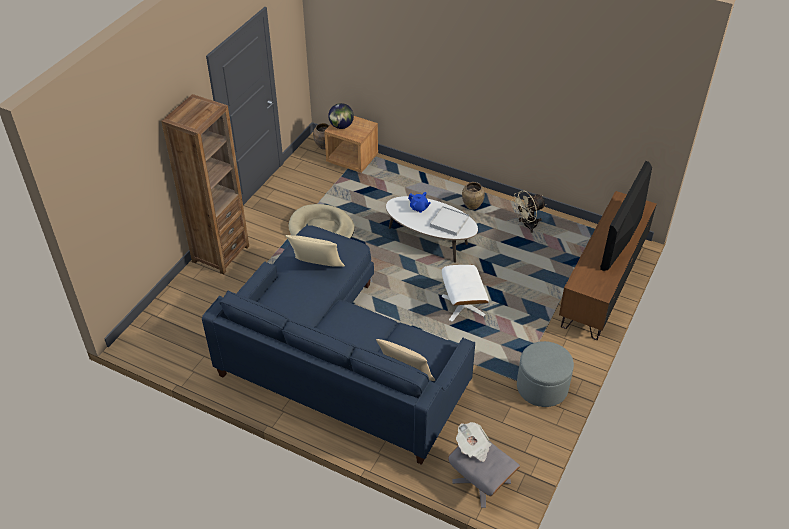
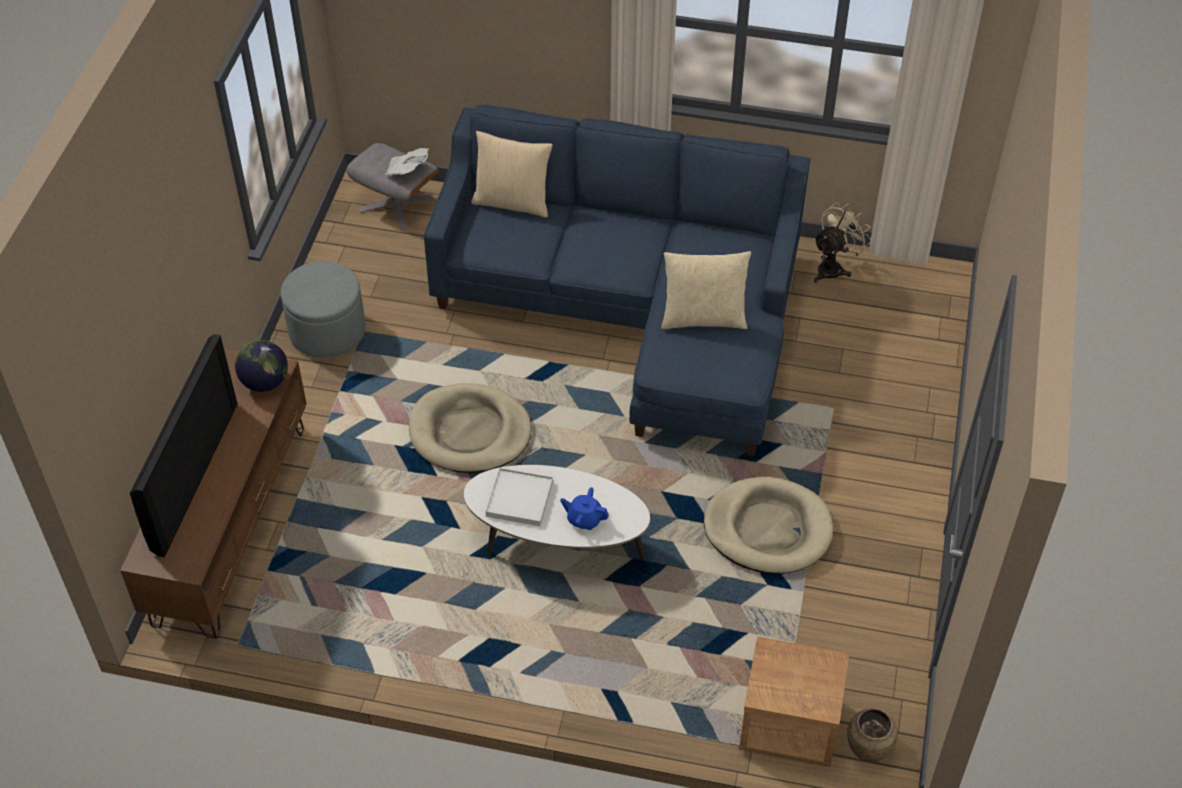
camera: 165 degrees right, 5 degrees up
brown bookcase [161,94,249,275] -> none
globe [328,103,354,129] -> globe moved to [235,340,288,392]
white ottoman [441,265,489,321] -> beige dog bed [409,383,532,473]
brown vase [462,182,485,210] -> none
beige fan [513,190,546,233] -> beige fan moved to [813,203,872,283]

